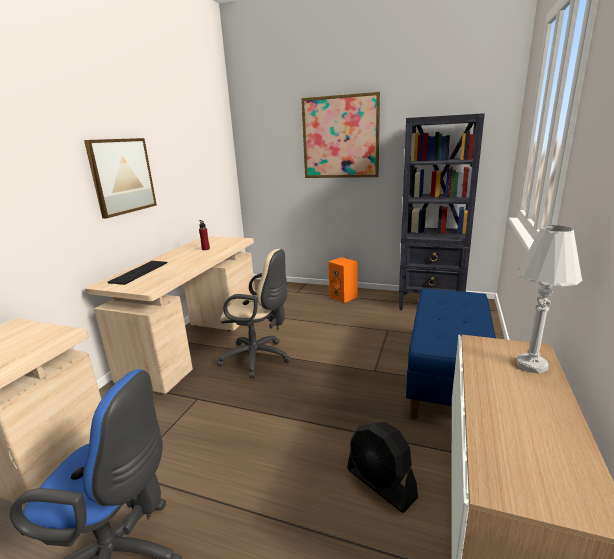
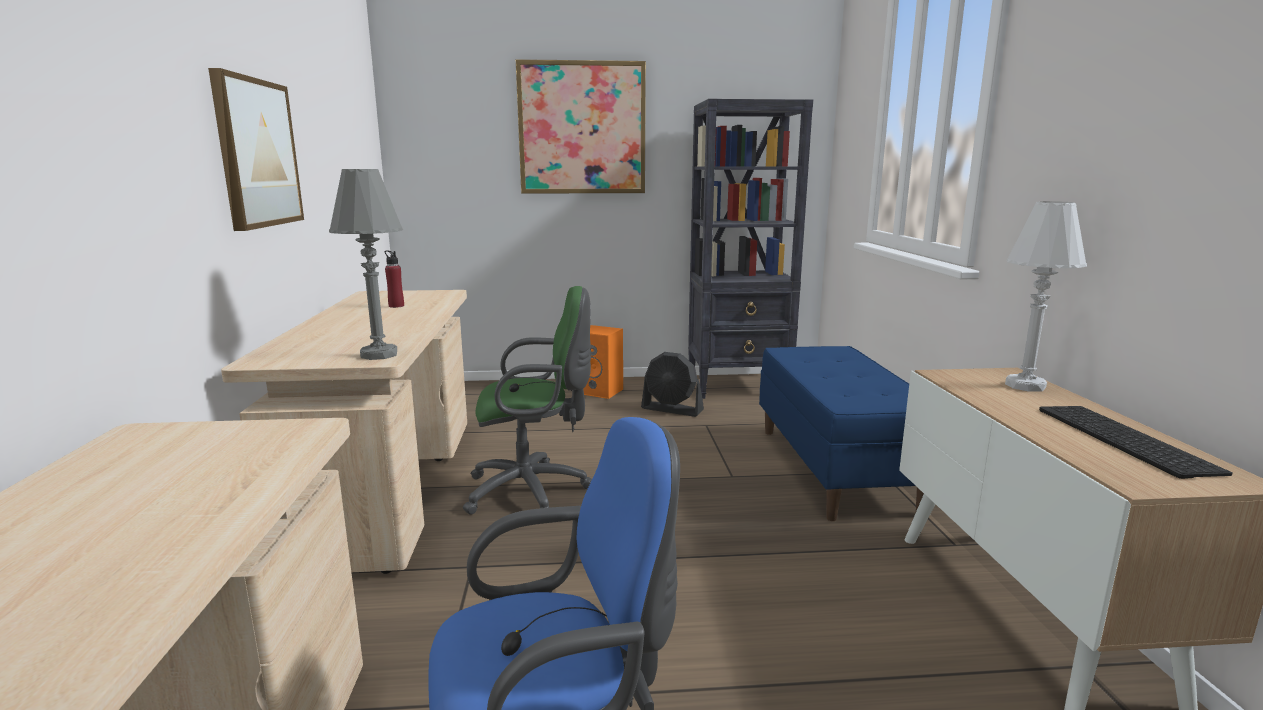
camera: 25 degrees left, 5 degrees down
keyboard [108,261,167,285] -> keyboard moved to [1039,406,1232,479]
beige office chair [217,249,291,378] -> green office chair [463,286,592,515]
black fan [347,422,418,513] -> black fan moved to [641,352,704,417]
none -> grey table lamp [329,169,403,360]

